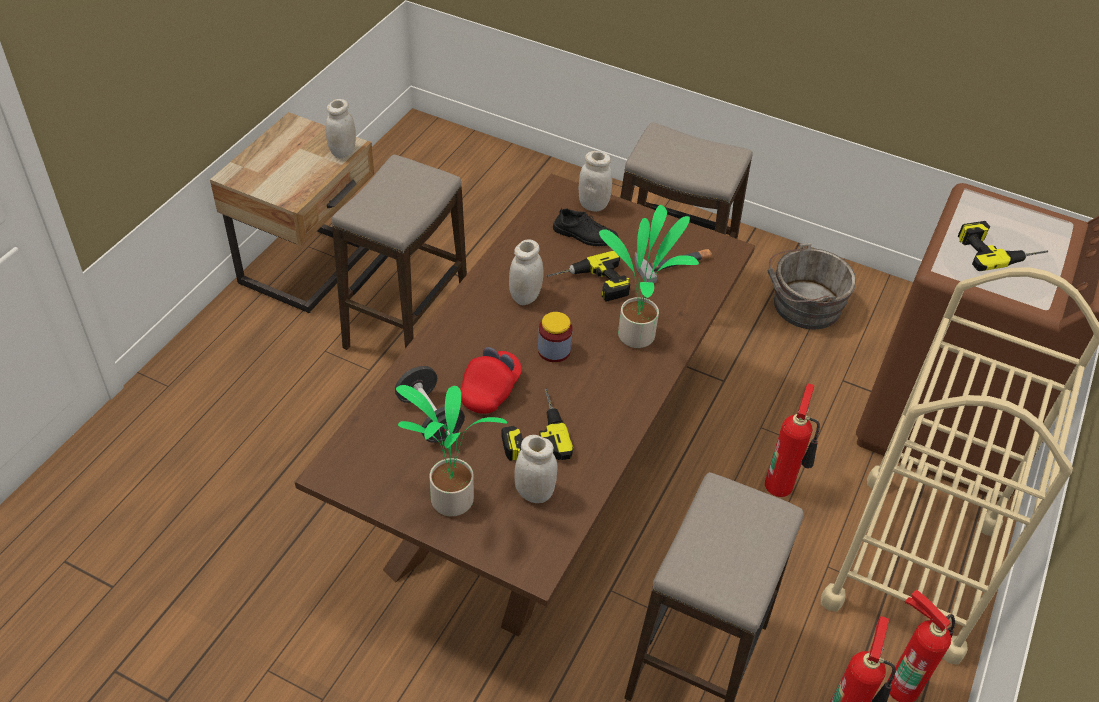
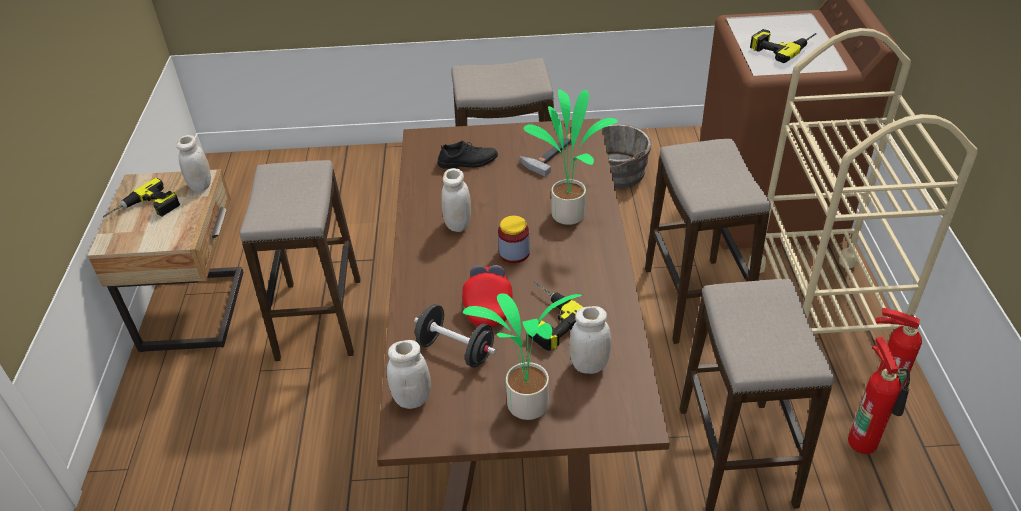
camera: 25 degrees left, 5 degrees down
power drill [547,251,630,302] -> power drill moved to [103,178,180,217]
white jar [579,151,612,212] -> white jar moved to [387,340,431,409]
fire extinguisher [765,383,820,497] -> stool [645,139,771,344]

